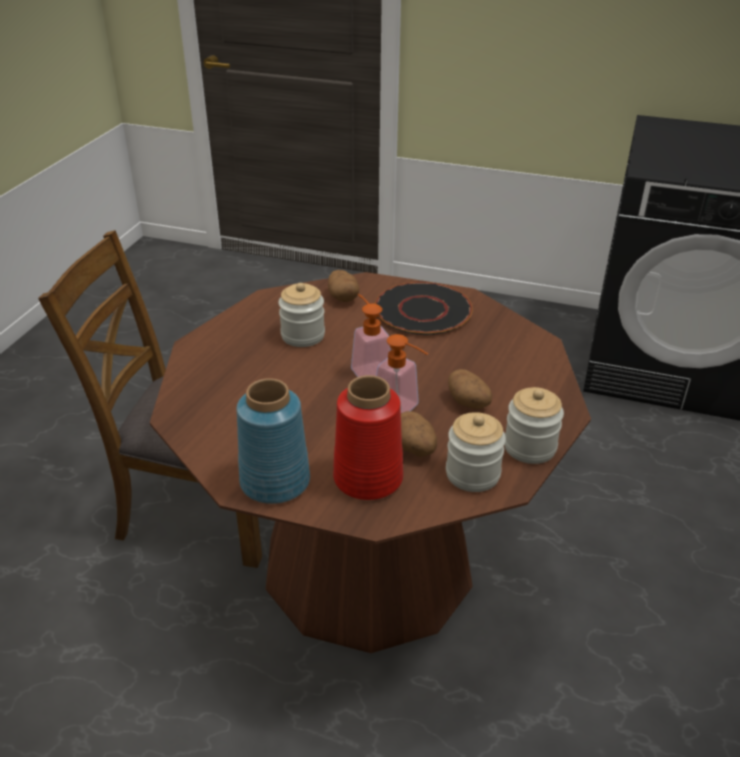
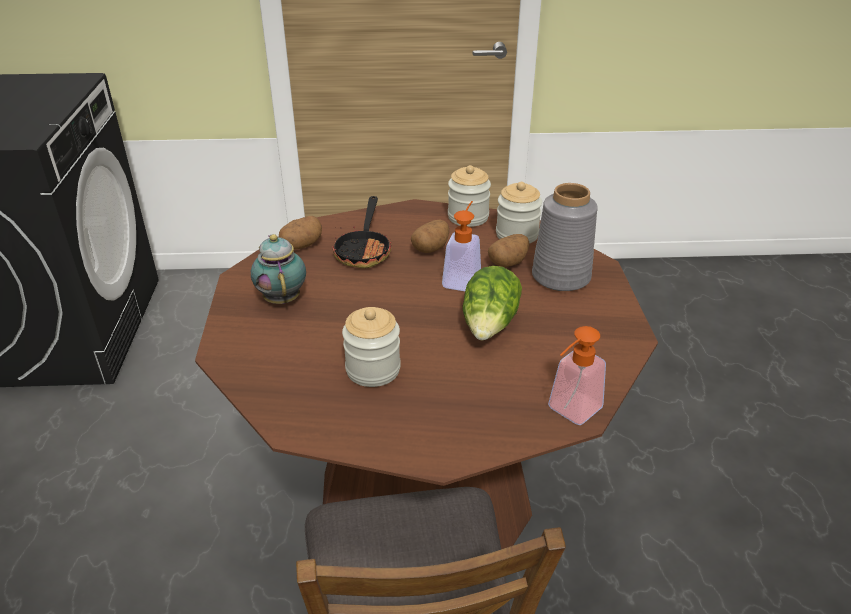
camera: 110 degrees left, 0 degrees up
blue vase [236,378,310,504] -> none
potato [328,270,359,302] -> potato moved to [279,216,322,249]
red vase [333,375,403,500] -> grey vase [532,183,598,291]
soap dispenser [351,294,391,377] -> soap dispenser moved to [548,326,606,425]
black plate [375,282,473,335] -> teapot [251,234,306,304]
none -> frying pan [332,196,391,268]
none -> lettuce [463,266,522,340]

